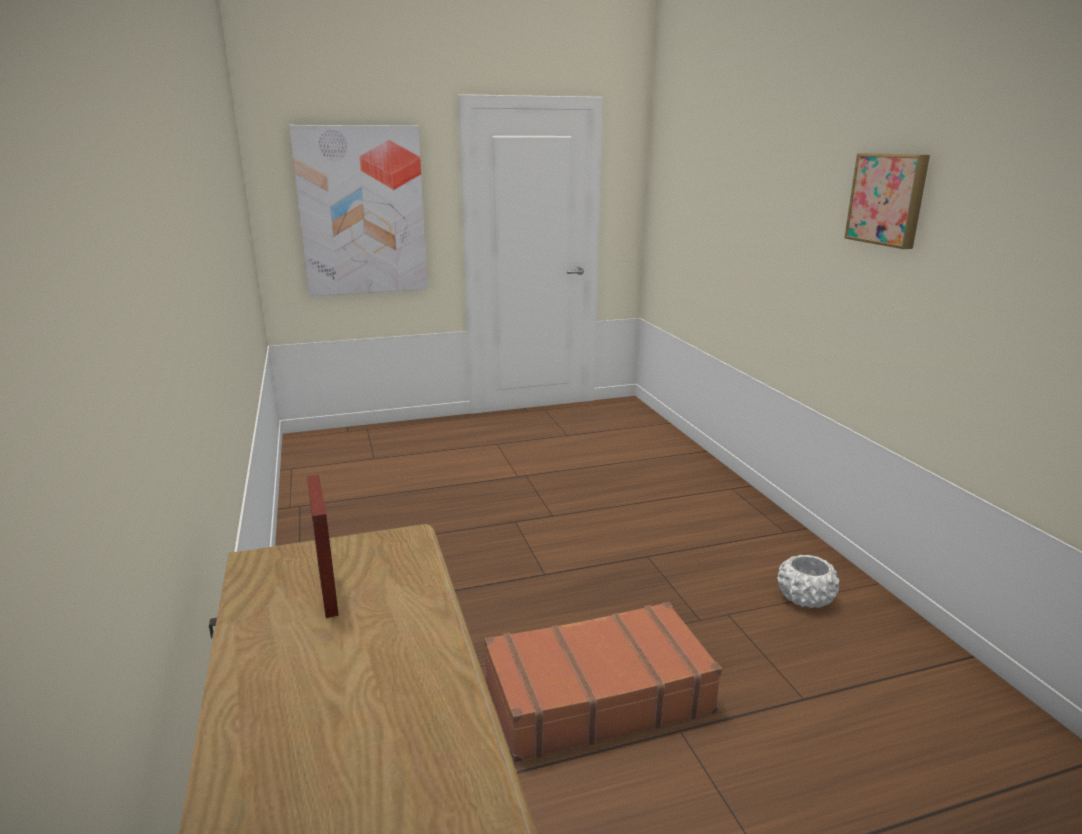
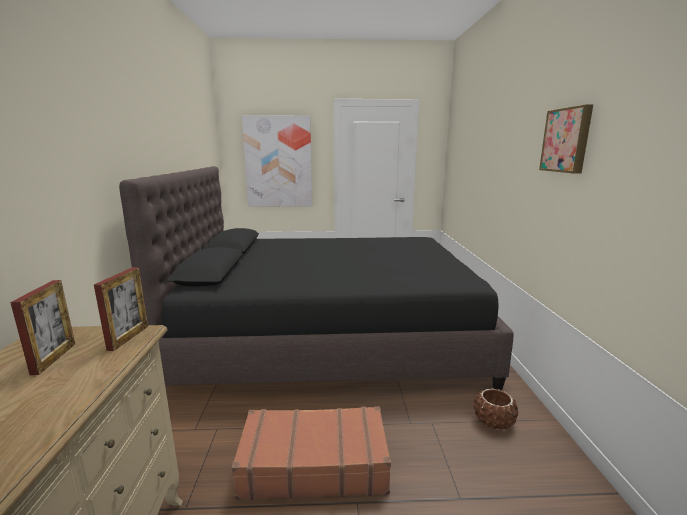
camera: 15 degrees right, 5 degrees down
white planter [777,555,839,608] -> brown planter [473,388,518,430]
none -> picture frame [94,267,148,351]
none -> black bed [119,166,514,391]

